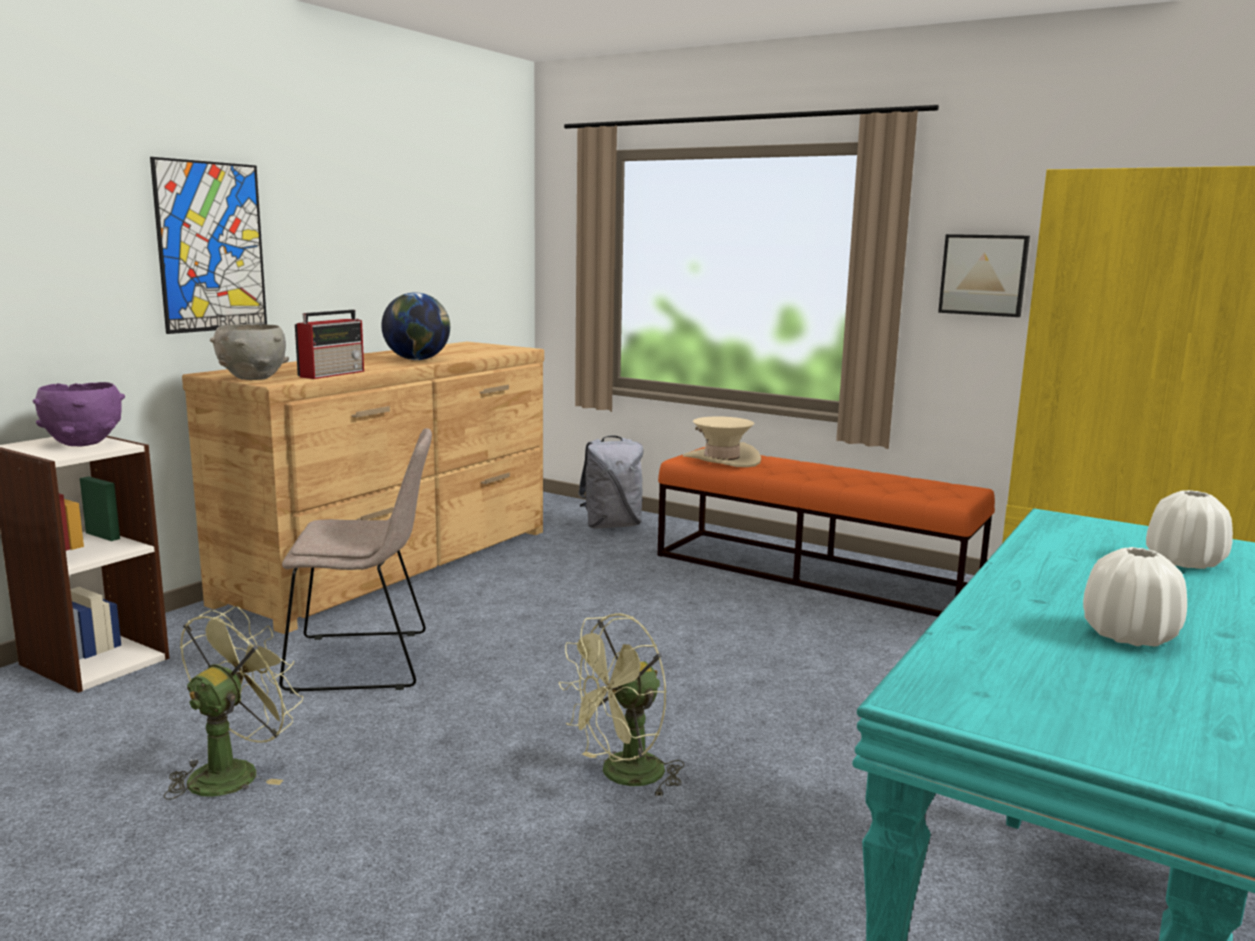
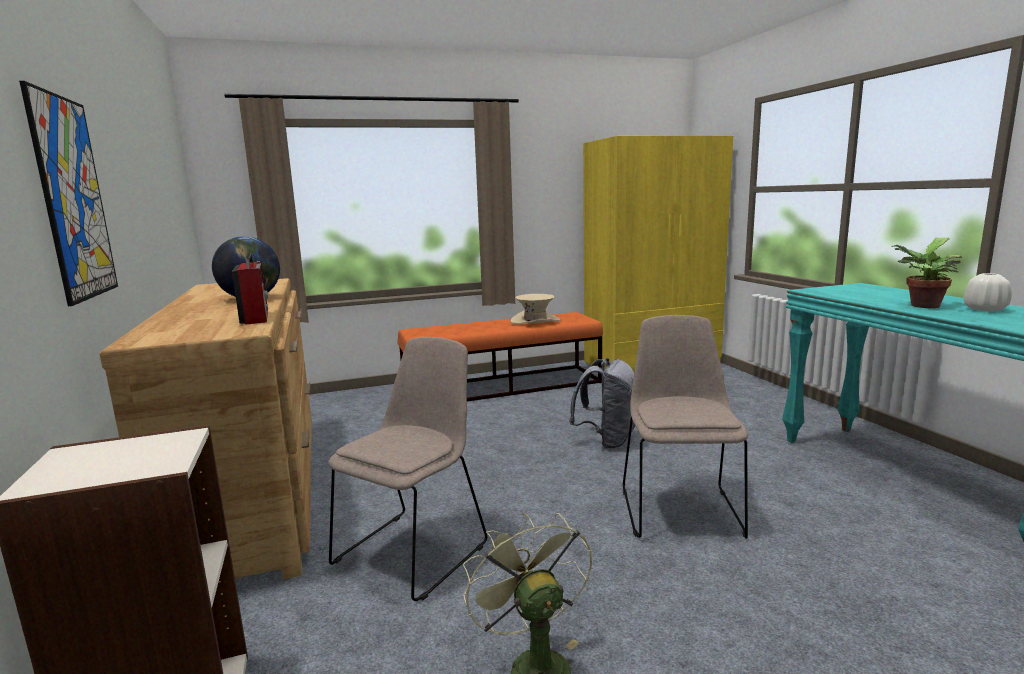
camera: 50 degrees left, 0 degrees up
purple bowl [33,382,125,447] -> none
grey bowl [210,324,289,380] -> none
green fan [559,613,684,796] -> beige chair [623,315,748,539]
grey backpack [578,436,643,529] -> grey backpack moved to [569,358,635,449]
beige hat [683,416,761,467] -> beige hat moved to [511,294,561,324]
picture [938,234,1030,317] -> none
white vase [1146,490,1233,569] -> none
none -> potted plant [891,238,962,308]

